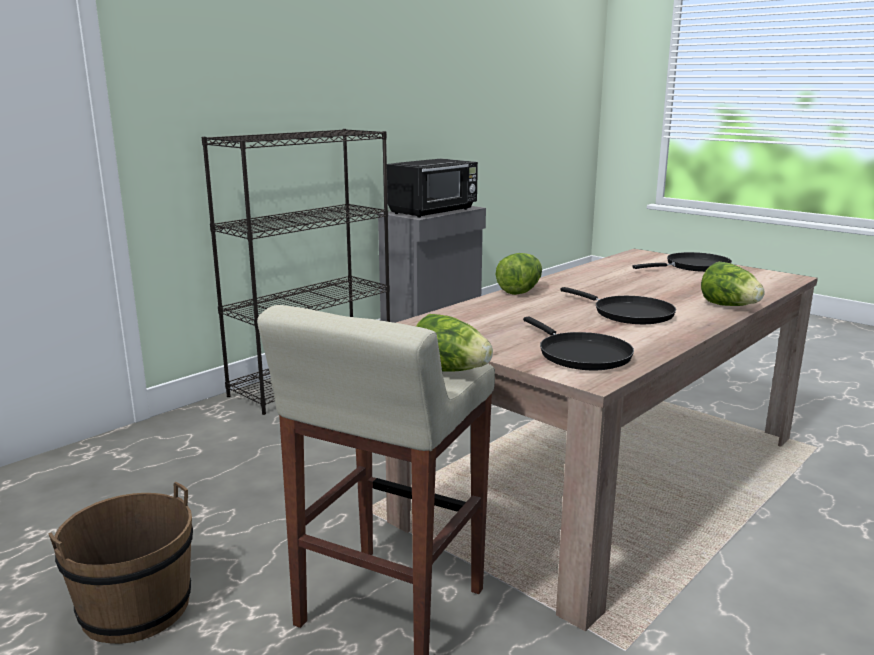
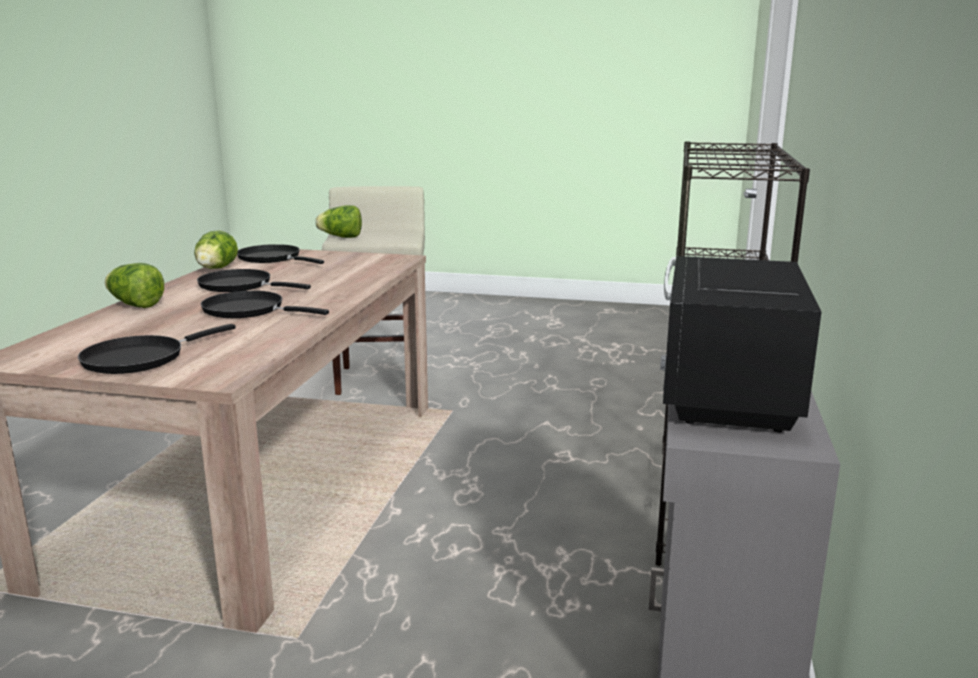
camera: 150 degrees right, 0 degrees up
brown bucket [48,482,193,644] -> none
lettuce [496,253,542,295] -> lettuce moved to [194,230,238,269]
none -> black frying pan [200,291,329,318]

